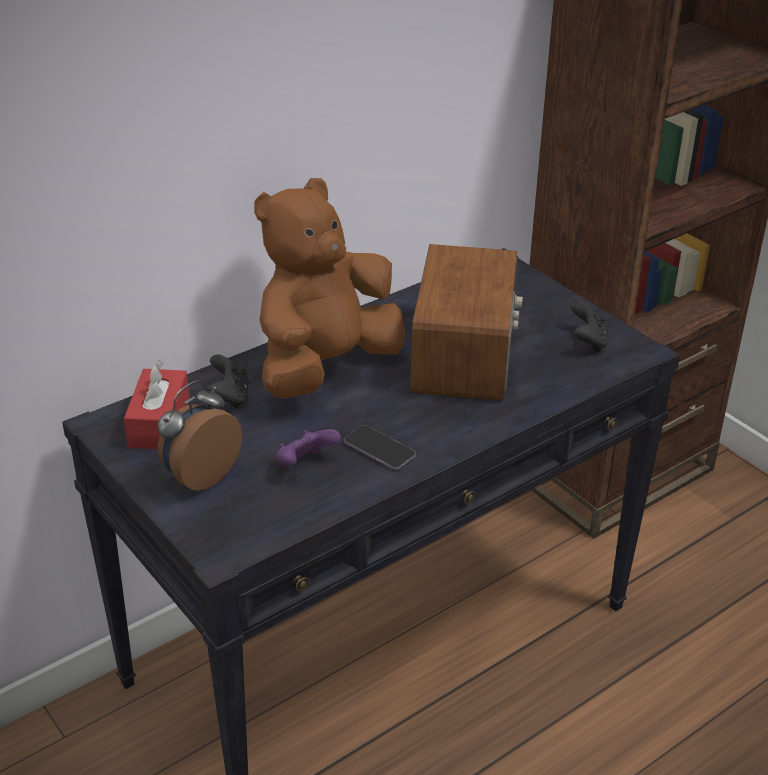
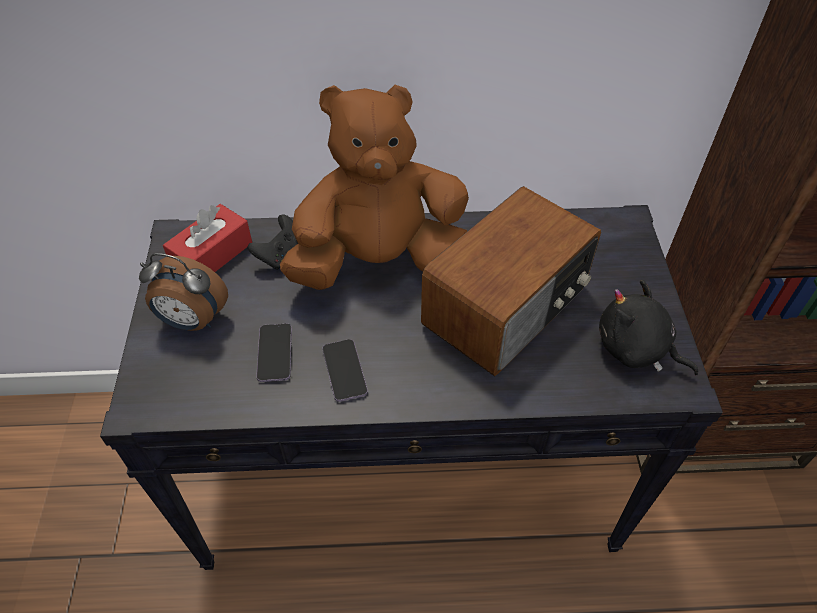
camera: 35 degrees right, 15 degrees up
alarm clock [157,380,242,491] -> alarm clock turned 150 degrees counterclockwise [139,253,228,331]
purple game controller [276,429,341,468] -> phone [257,324,292,382]
black game controller [571,301,608,352] -> black plush toy [599,280,699,375]

